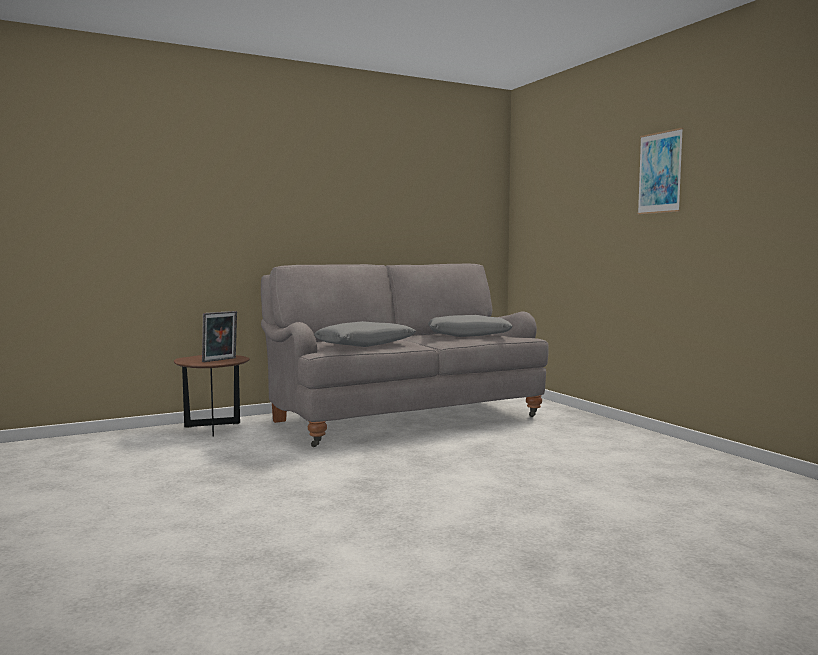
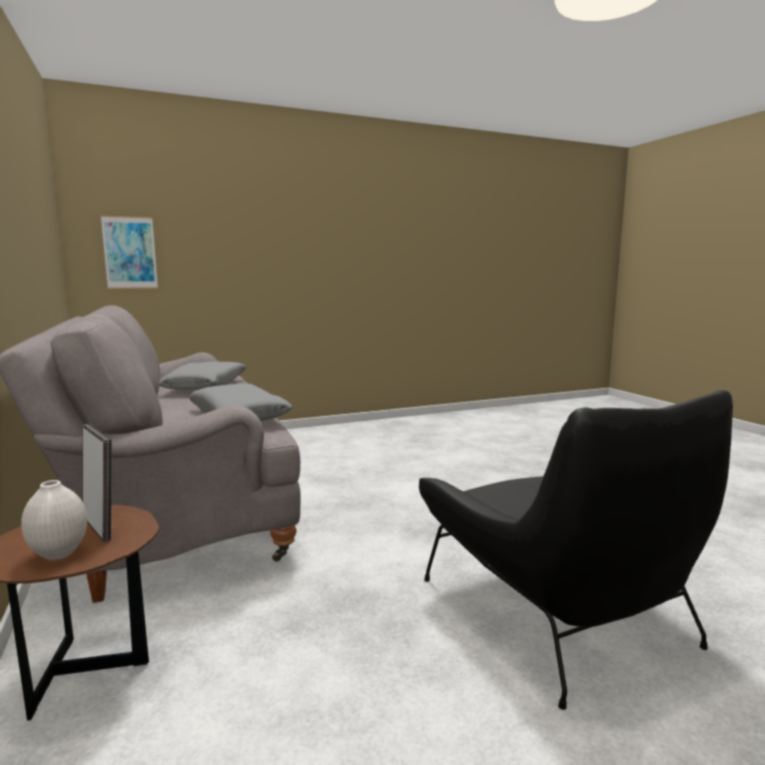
camera: 85 degrees left, 5 degrees up
picture [637,128,683,214] -> picture moved to [101,215,158,289]
none -> white vase [21,480,87,560]
none -> black armchair [419,390,733,710]

